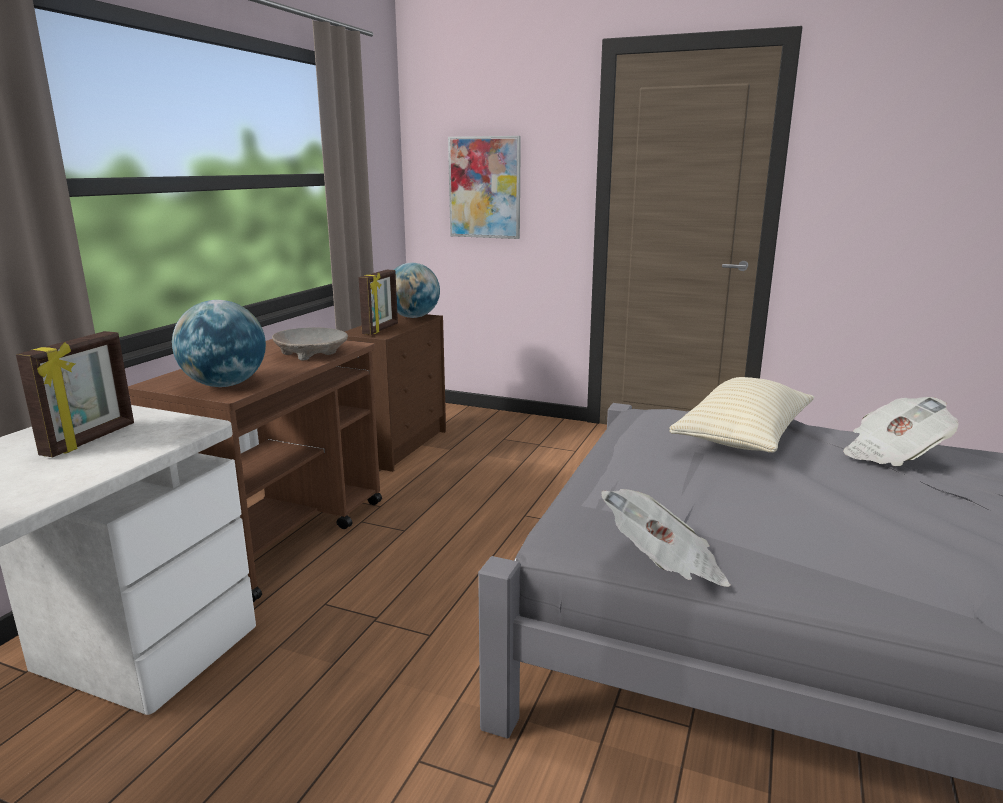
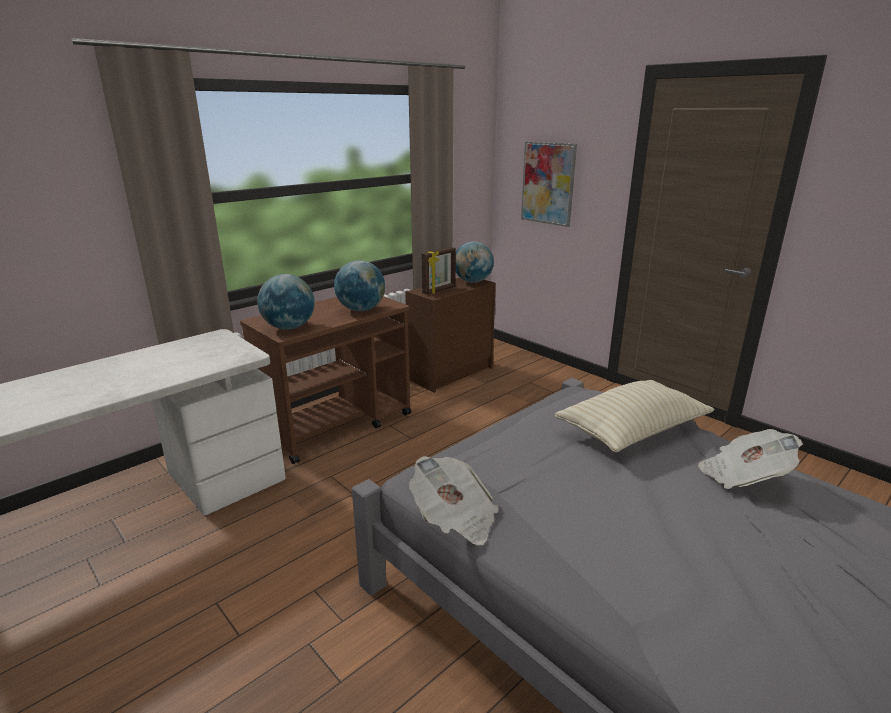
camera: 25 degrees right, 5 degrees up
picture frame [16,331,134,457] -> none
beige bowl [272,327,348,360] -> globe [334,260,385,311]

